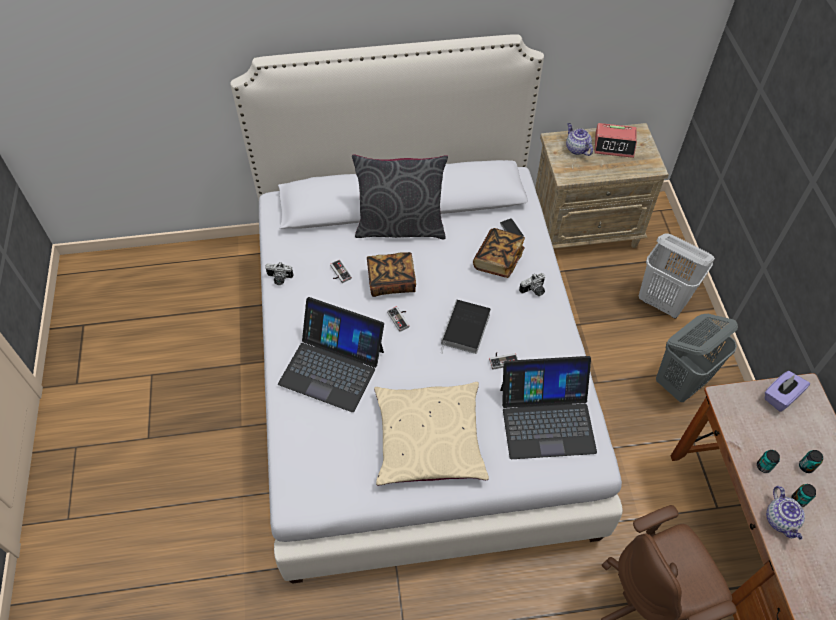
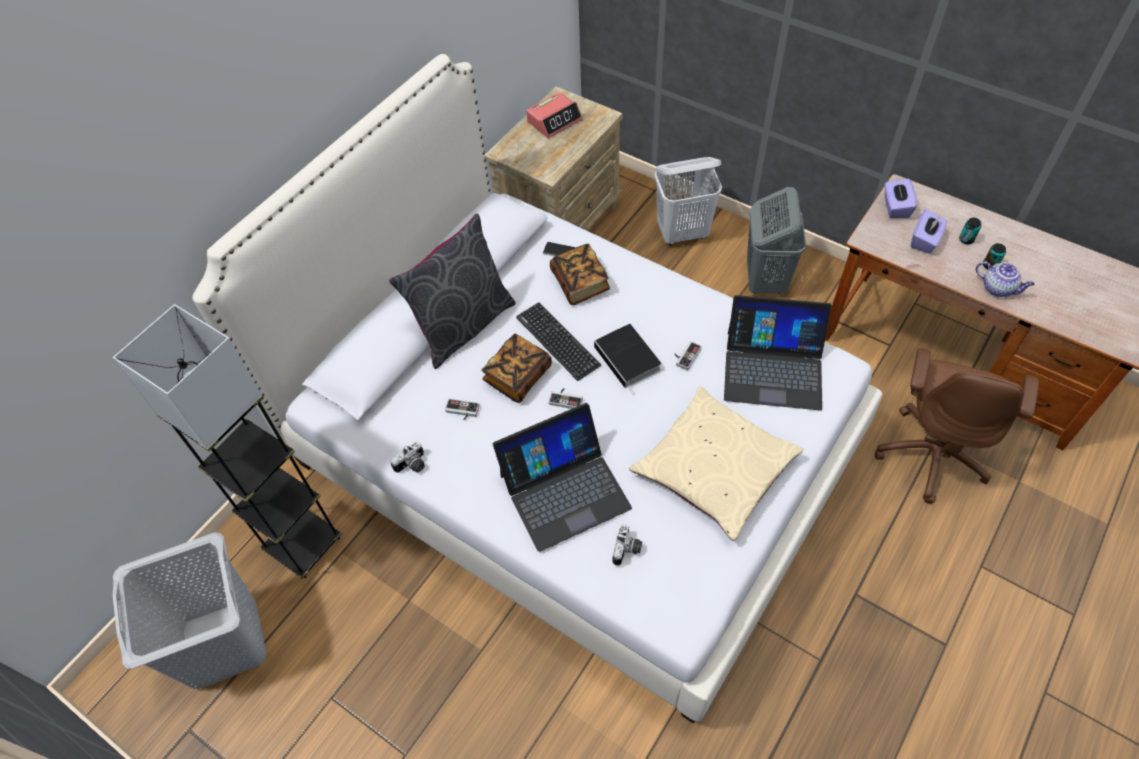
camera: 45 degrees left, 0 degrees up
laptop [500,356,597,459] -> laptop turned 60 degrees clockwise [724,295,832,410]
camera [519,273,545,296] -> camera moved to [613,524,642,566]
teapot [566,123,593,156] -> none
can [757,450,780,473] -> none
none -> grey floor lamp [113,304,342,579]
none -> grey laundry basket [113,532,267,690]
none -> keyboard [516,302,601,381]
none -> purple tissue box [911,209,947,253]

